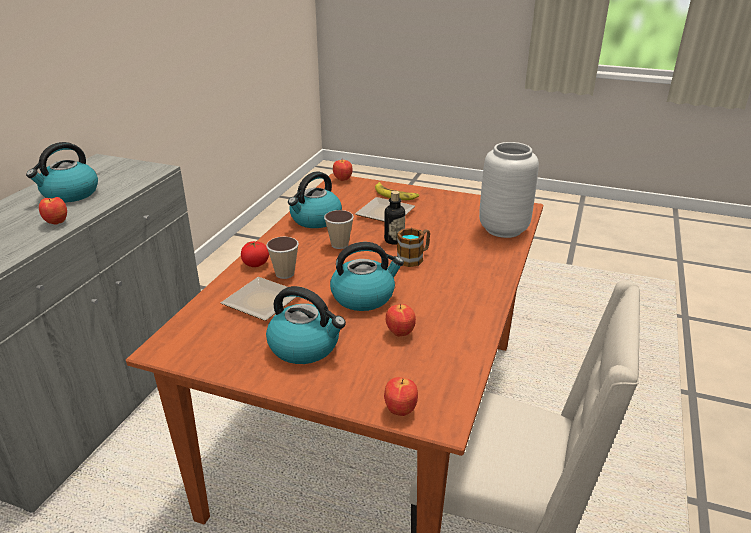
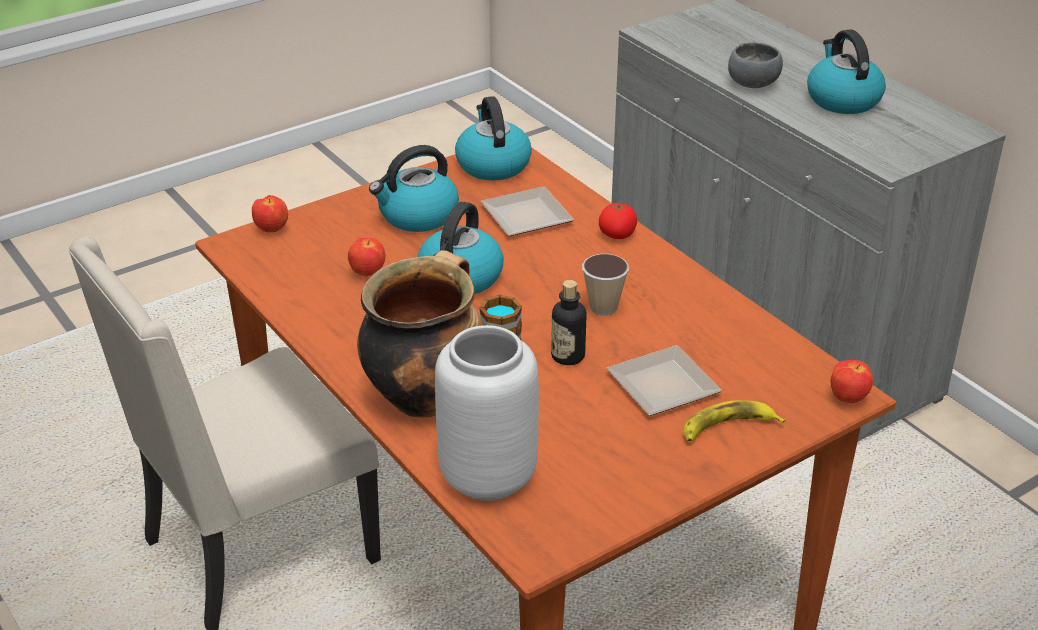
camera: 125 degrees right, 5 degrees up
apple [39,197,67,225] -> grey bowl [728,42,783,88]
cup [266,237,299,279] -> none
kettle [288,171,342,228] -> kettle moved to [455,96,532,181]
none -> cooking pot [357,250,484,418]

